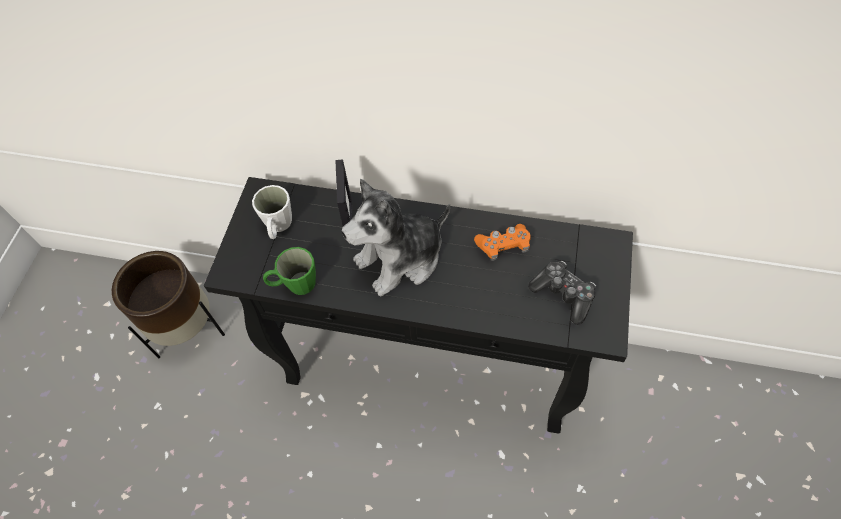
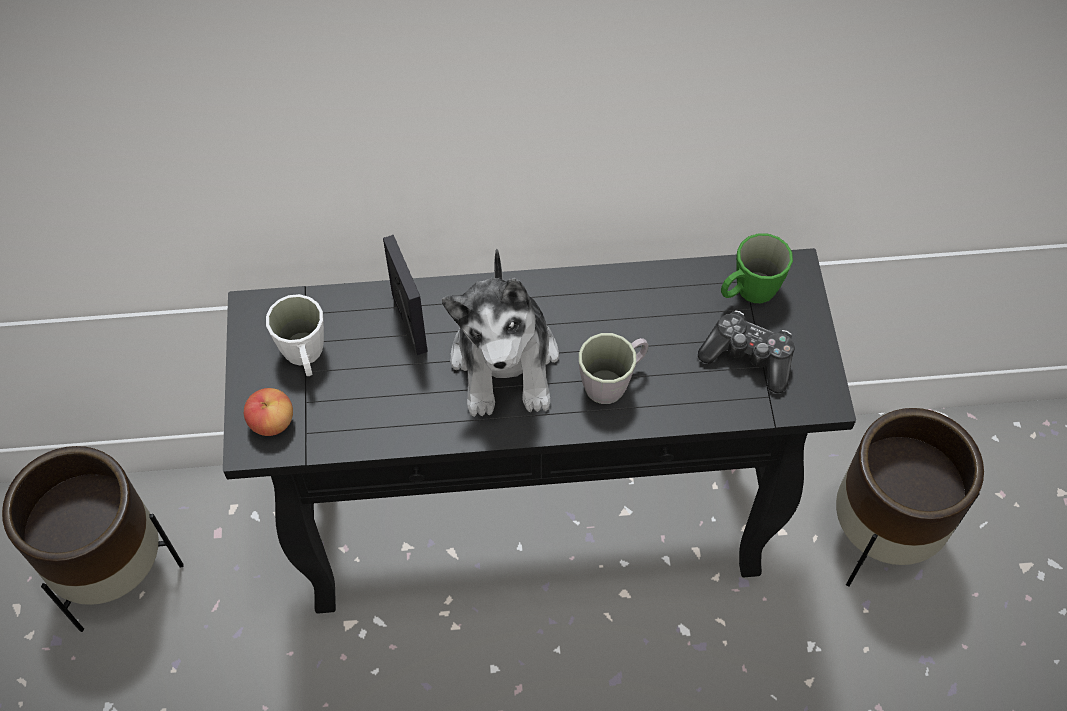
camera: 20 degrees left, 0 degrees up
green mug [263,247,316,295] -> green mug moved to [721,233,793,303]
plush toy [342,179,450,296] -> plush toy turned 45 degrees counterclockwise [442,249,559,417]
orange game controller [474,224,531,261] -> none
none -> apple [244,388,293,436]
none -> grey mug [579,333,648,404]
none -> brown planter [836,408,984,587]

